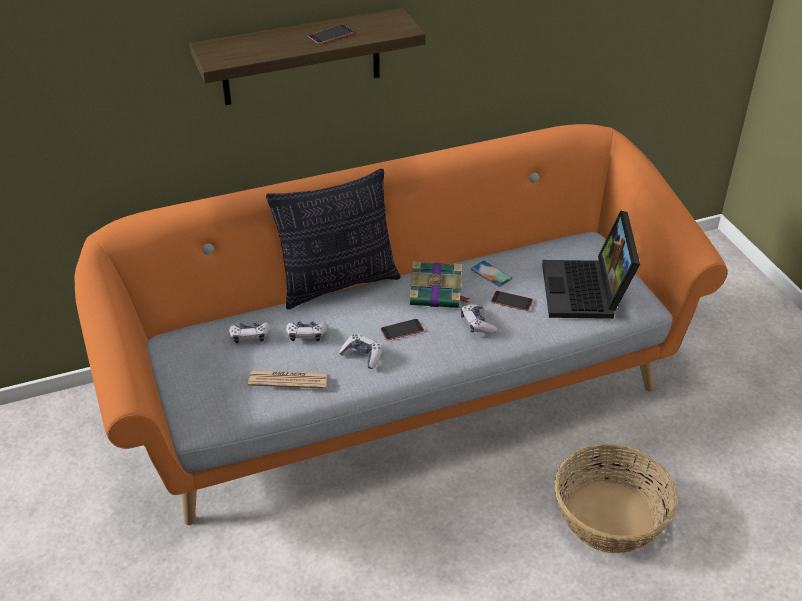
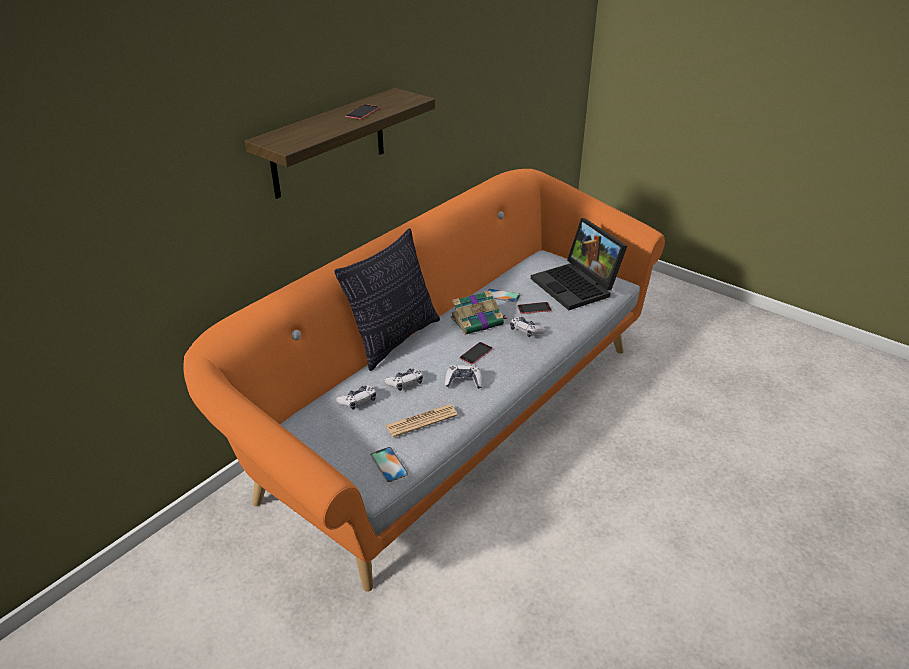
camera: 30 degrees left, 5 degrees down
basket [555,444,678,553] -> none
none -> phone [371,447,408,482]

